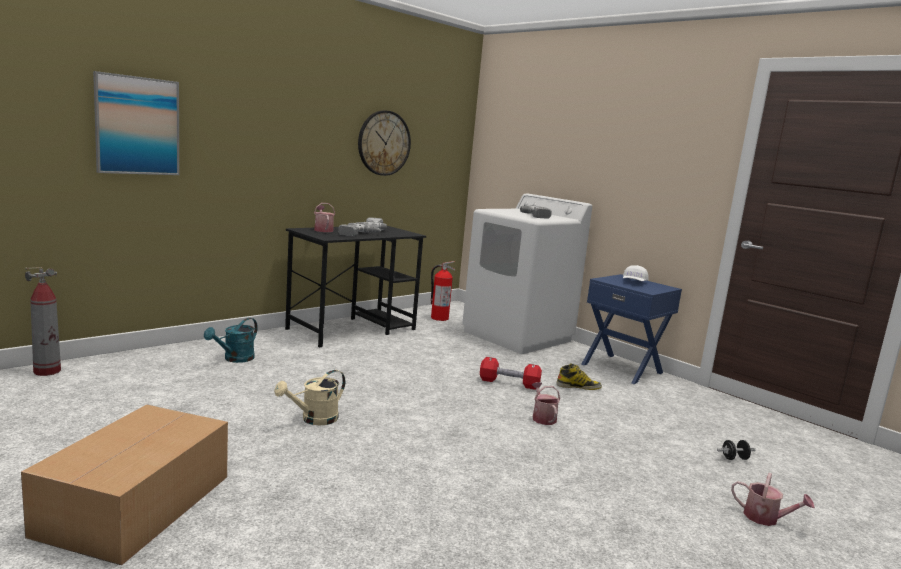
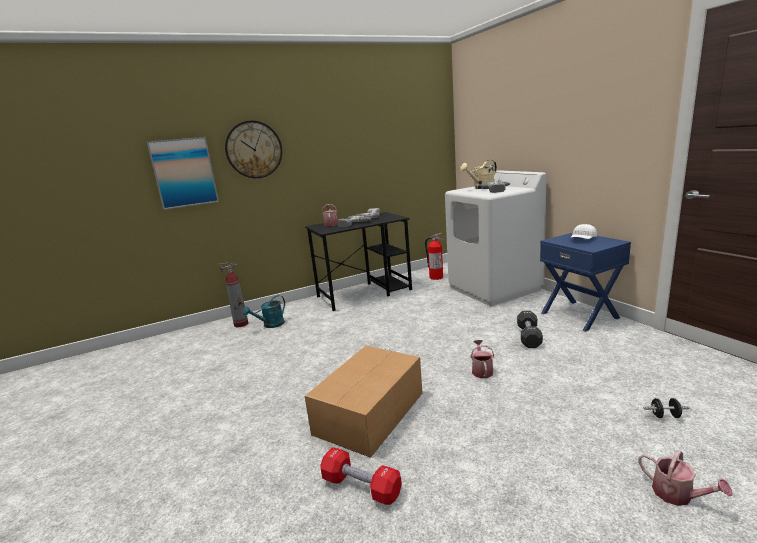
camera: 20 degrees right, 5 degrees up
cardboard box [21,404,228,565] -> cardboard box moved to [305,346,423,458]
fire extinguisher [25,267,61,376] -> fire extinguisher moved to [219,262,248,327]
beige watering can [274,370,345,425] -> beige watering can moved to [460,160,497,189]
wall clock [358,110,411,176] -> wall clock moved to [225,120,282,178]
red dumbbell [480,357,542,390] -> red dumbbell moved to [320,447,402,505]
boot [556,363,602,390] -> black dumbbell [517,311,543,348]

